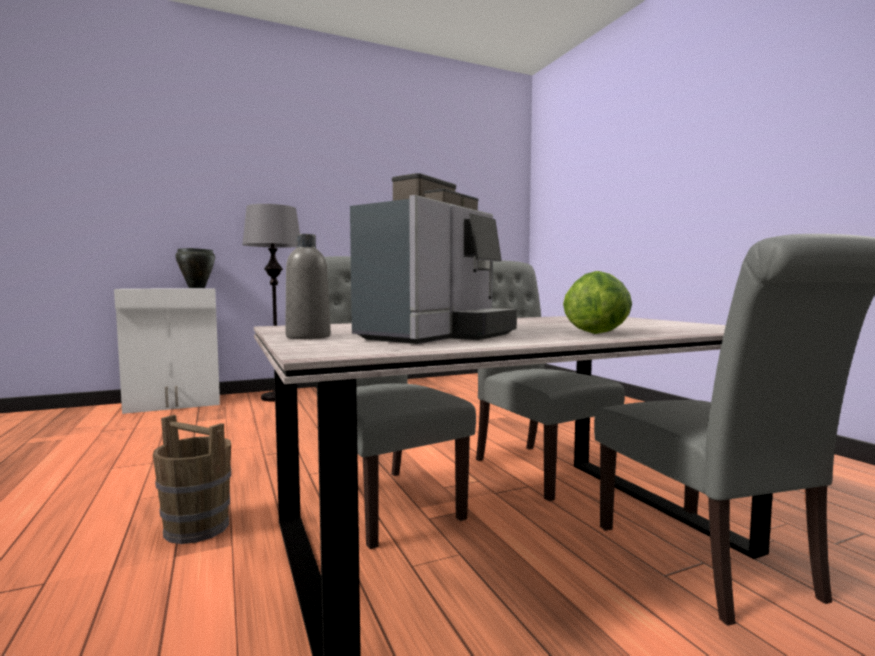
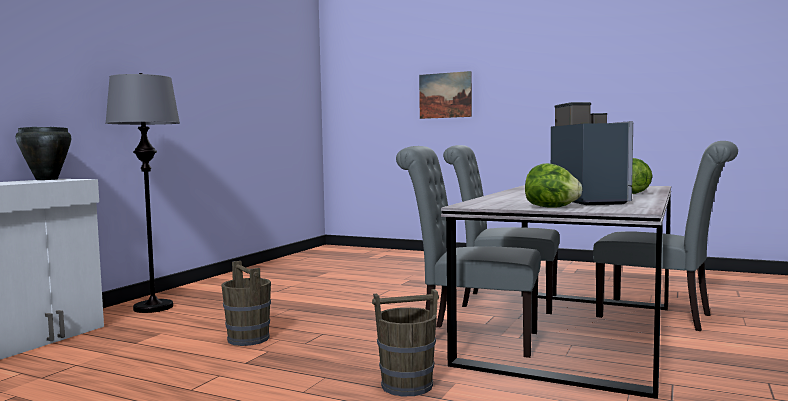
camera: 40 degrees left, 0 degrees up
grey bottle [285,234,331,339] -> lettuce [525,163,582,208]
none -> brown bucket [221,261,271,346]
none -> picture [419,71,472,119]

